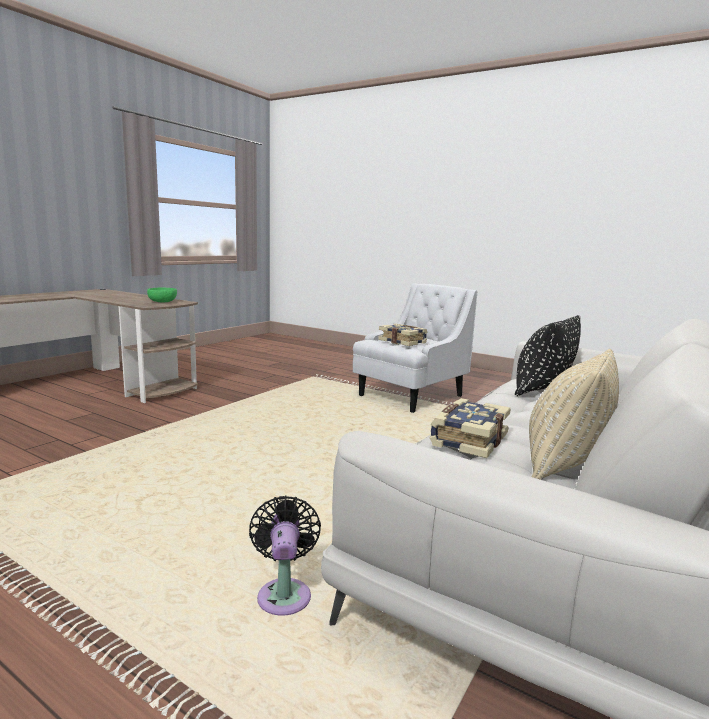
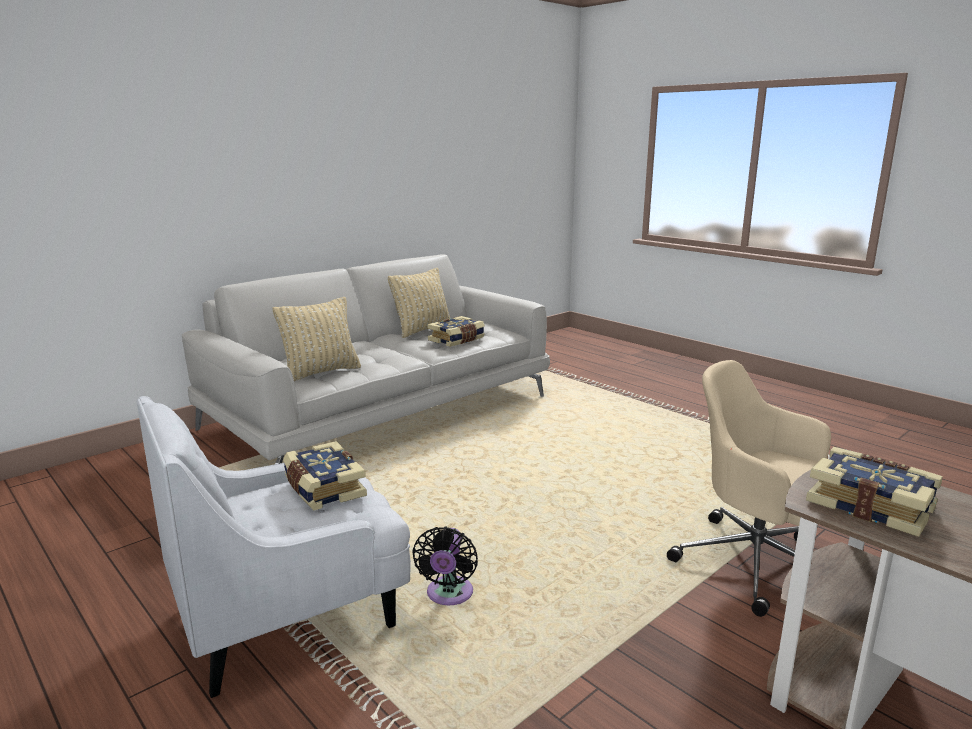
camera: 165 degrees left, 5 degrees up
green bowl [147,288,177,302] -> book [806,447,943,537]
black fan [249,496,321,616] -> black fan moved to [412,526,478,605]
black pillow [515,315,581,396] -> beige pillow [273,297,361,381]
none -> beige office chair [667,360,831,617]

